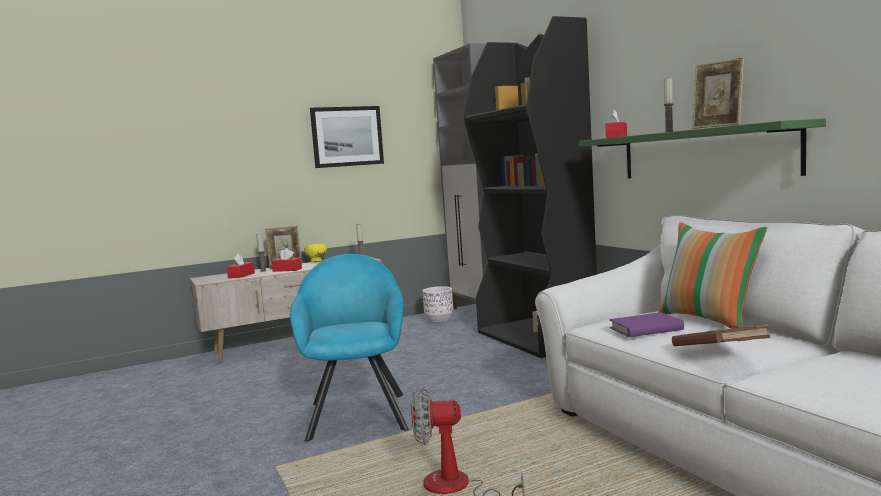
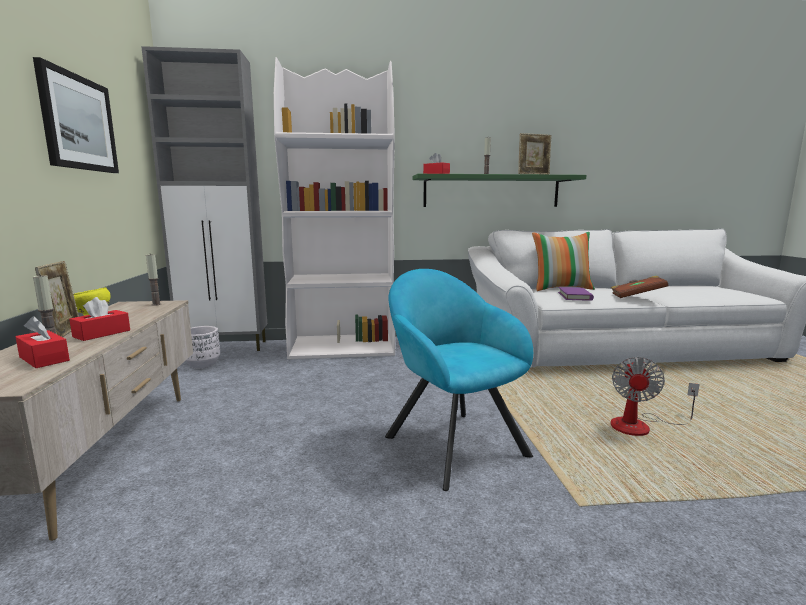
camera: 70 degrees left, 5 degrees up
turquoise armchair [290,254,409,442] -> turquoise armchair turned 45 degrees clockwise [385,269,533,491]
black bookcase [464,16,597,358] -> white bookcase [274,57,395,360]

